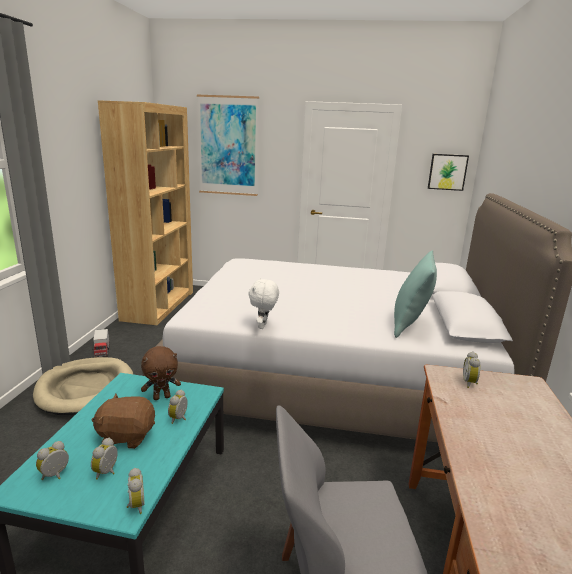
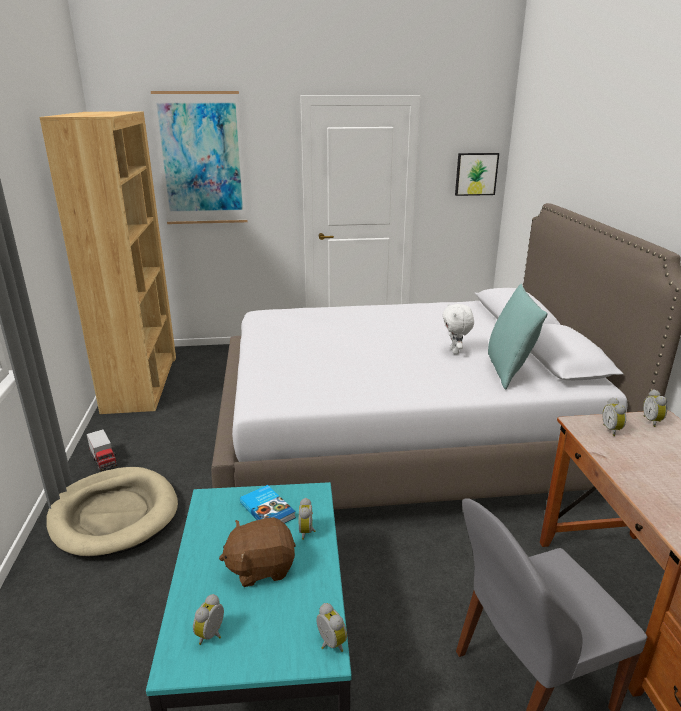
camera: 15 degrees left, 5 degrees up
alarm clock [91,438,118,480] -> alarm clock moved to [643,389,667,427]
brown plush toy [141,346,181,400] -> book [240,485,296,524]
white plush toy [249,278,279,329] -> white plush toy moved to [443,303,474,354]

